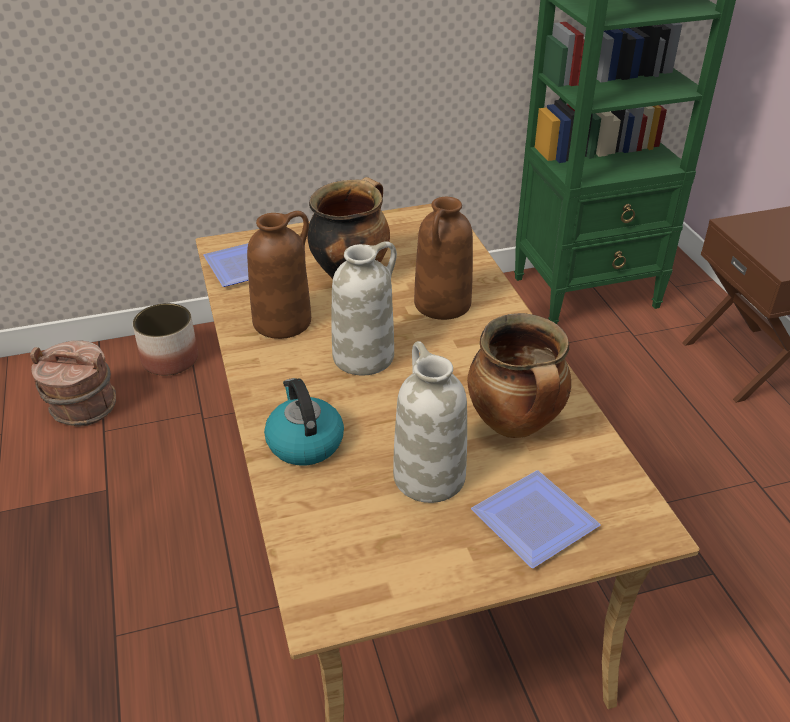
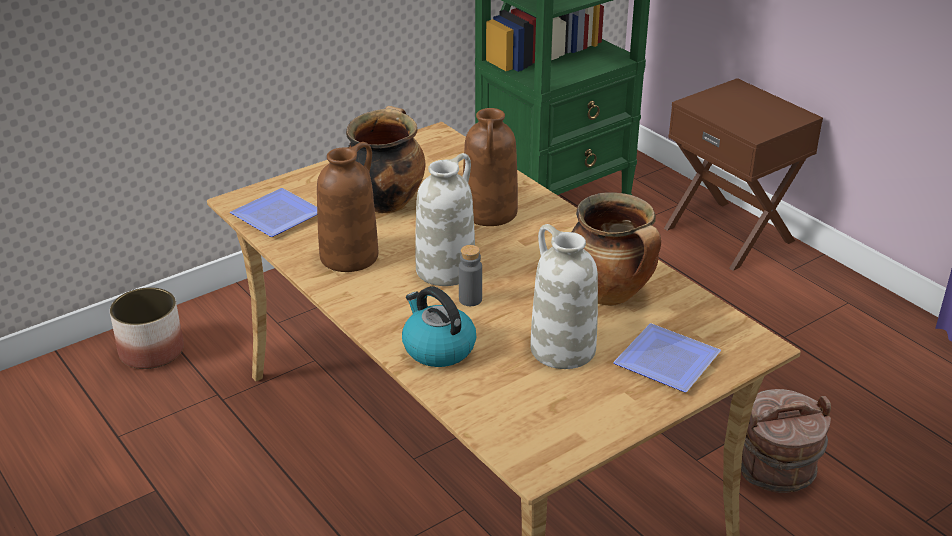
camera: 20 degrees left, 5 degrees down
brown bucket [30,341,116,427] -> brown bucket moved to [741,389,831,493]
none -> grey bottle [459,245,482,306]

